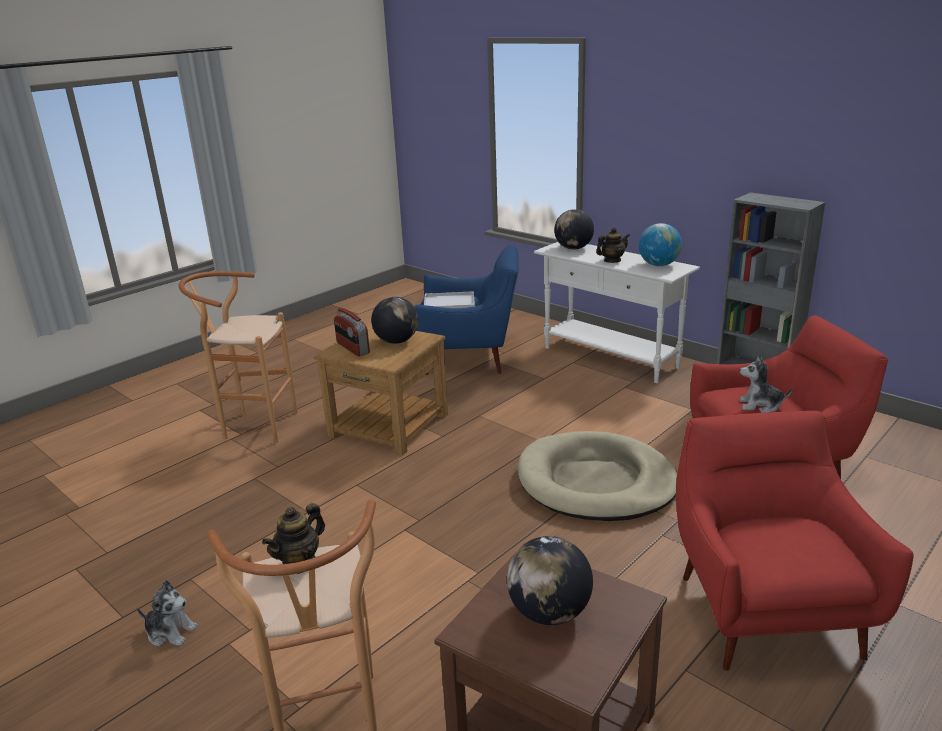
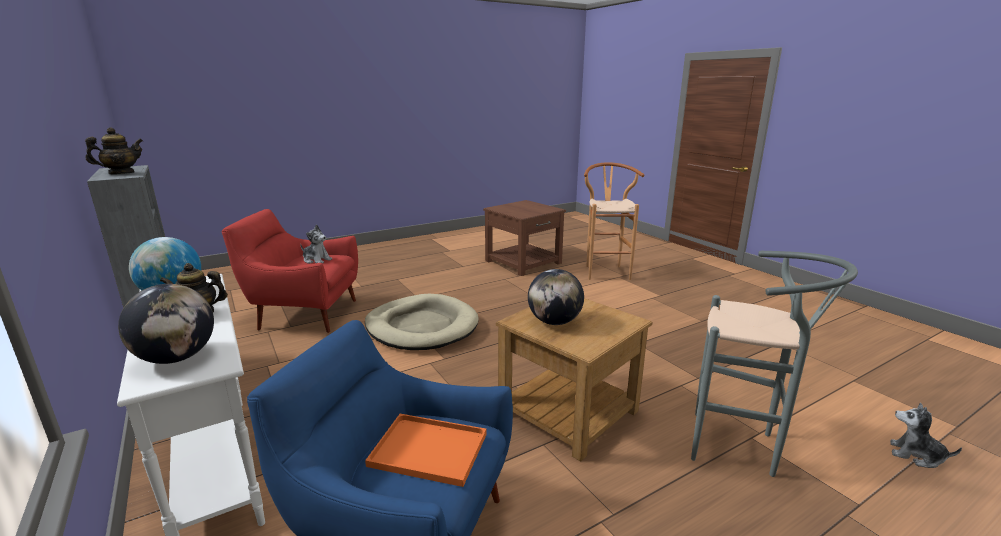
camera: 165 degrees left, 5 degrees down
plush toy [137,580,198,647] -> plush toy moved to [890,403,962,468]
brown stool [179,271,297,443] -> grey stool [691,251,858,477]
teapot [262,503,325,574] -> teapot moved to [85,127,143,174]
radio [334,308,370,356] -> none
white tray [424,291,475,308] -> orange tray [365,414,487,487]
globe [507,536,593,625] -> none
red armchair [676,411,913,671] -> none

